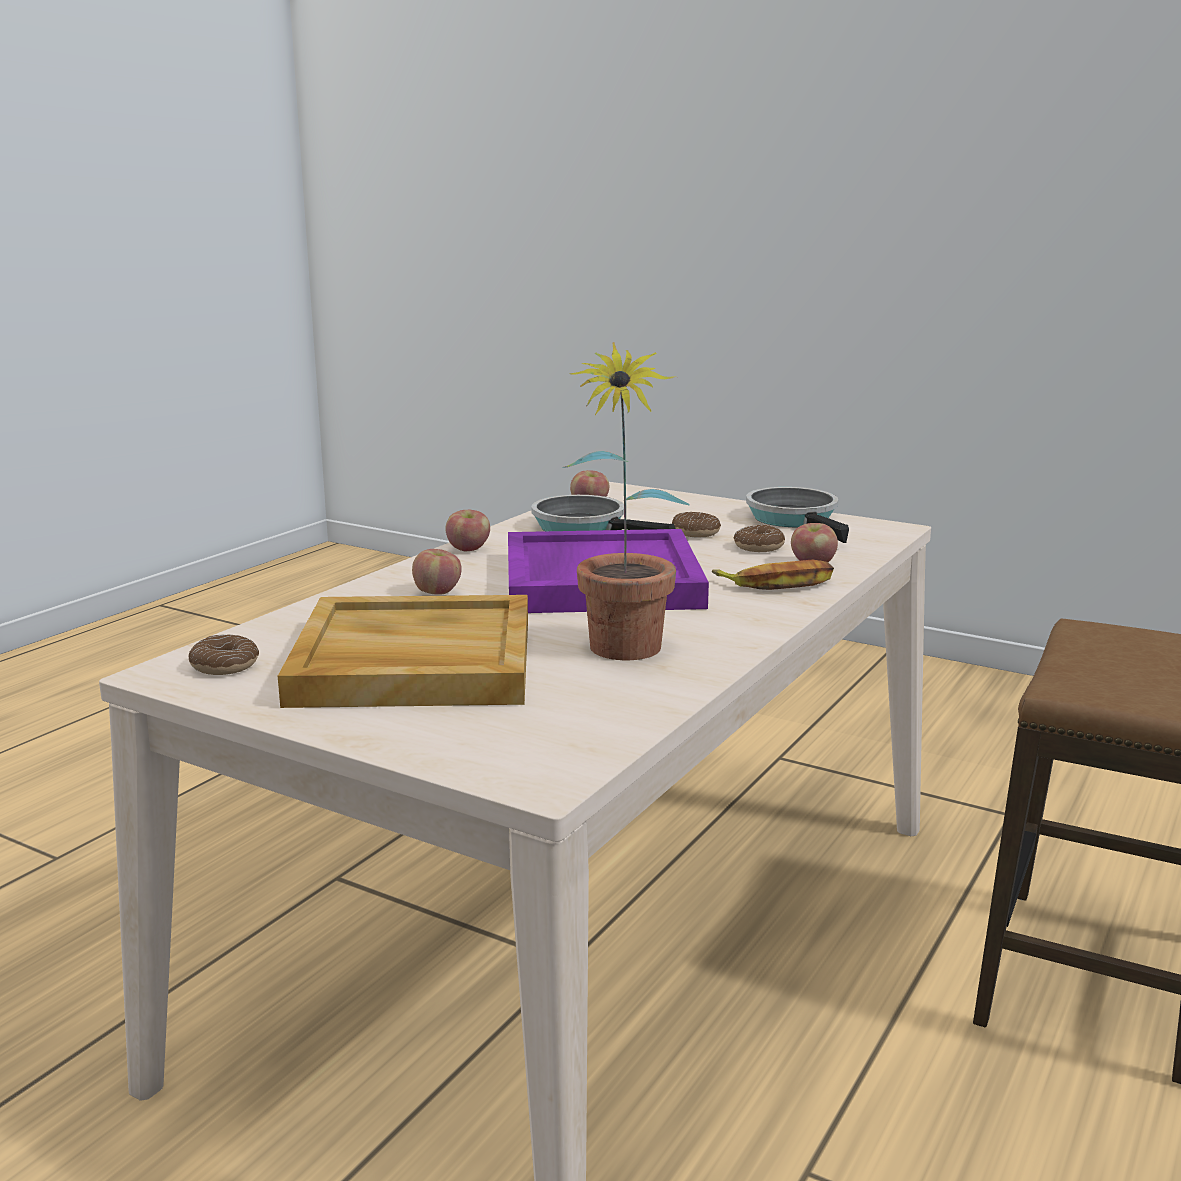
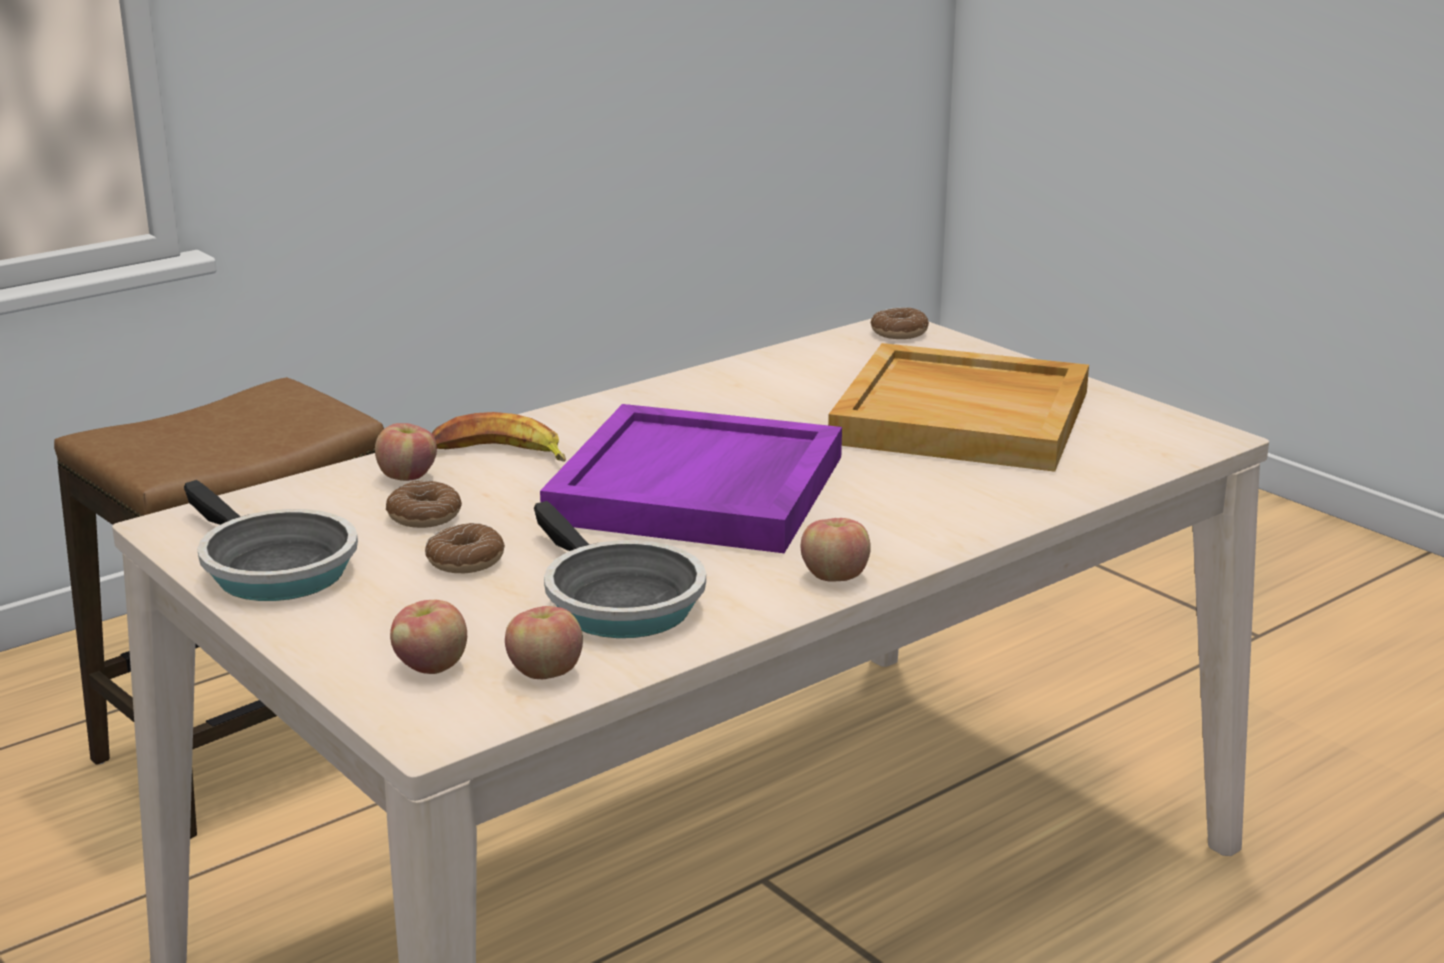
camera: 160 degrees left, 5 degrees up
donut [188,635,259,675] -> donut moved to [870,307,929,339]
apple [412,549,462,595] -> apple moved to [390,600,467,674]
potted plant [562,343,690,660] -> none
frying pan [746,487,849,543] -> frying pan turned 45 degrees counterclockwise [184,480,358,601]

